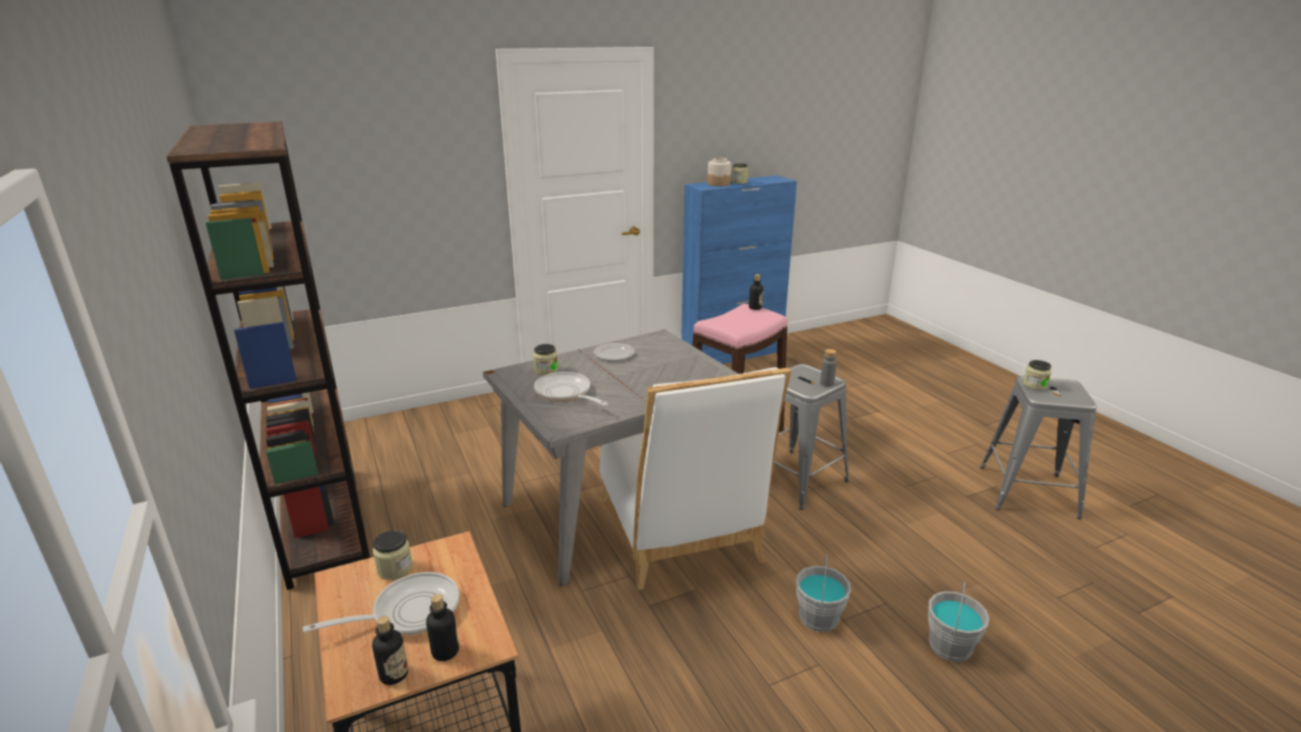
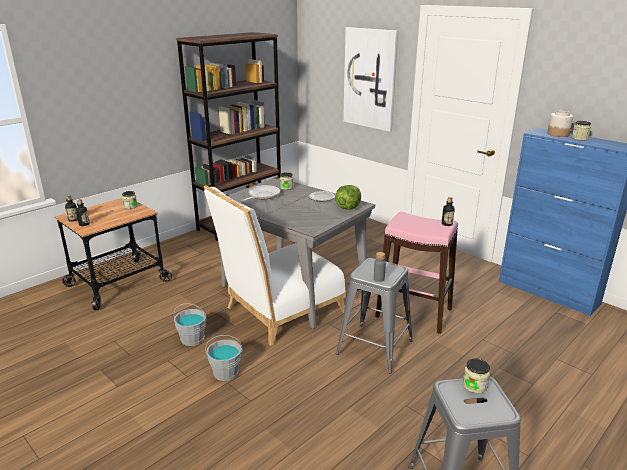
camera: 70 degrees right, 0 degrees up
frying pan [303,572,459,635] -> none
grey bucket [928,581,990,662] -> grey bucket moved to [174,303,206,346]
none -> lettuce [335,185,361,210]
none -> picture [343,27,398,132]

